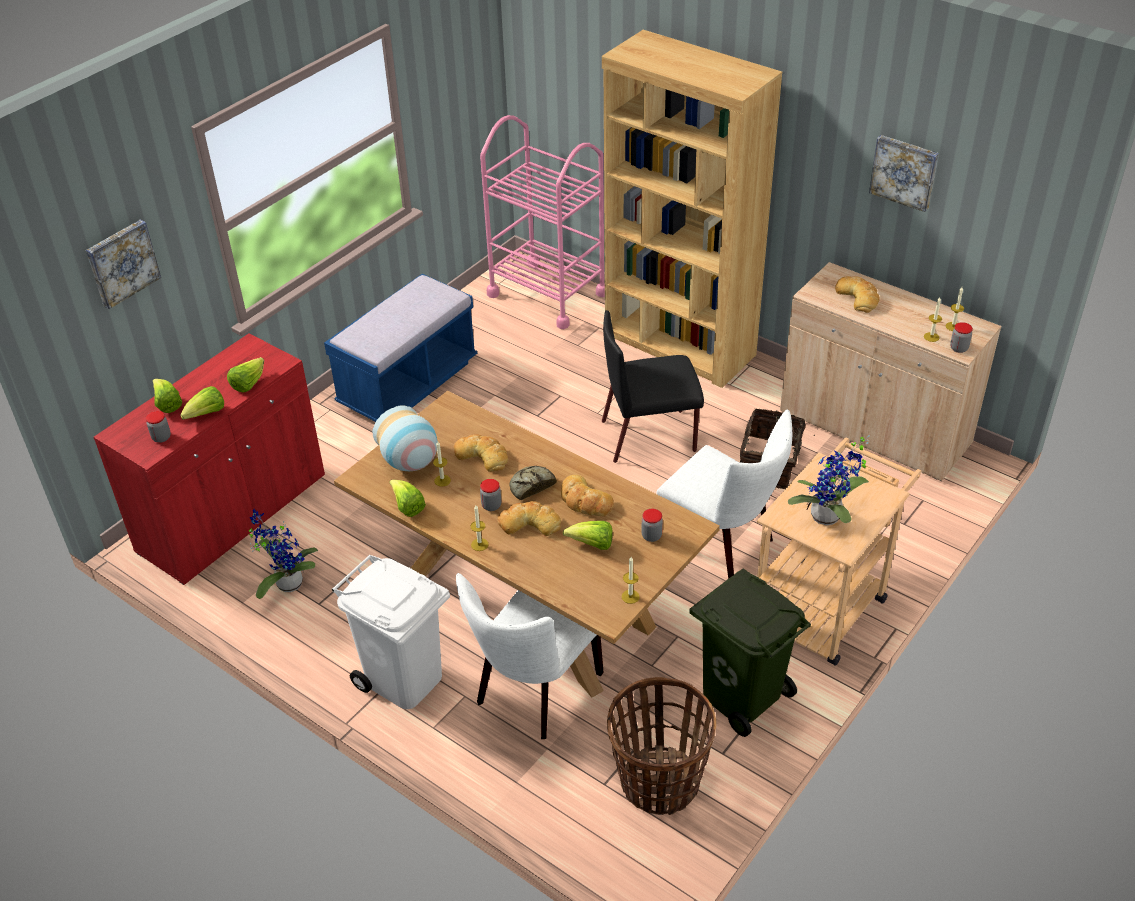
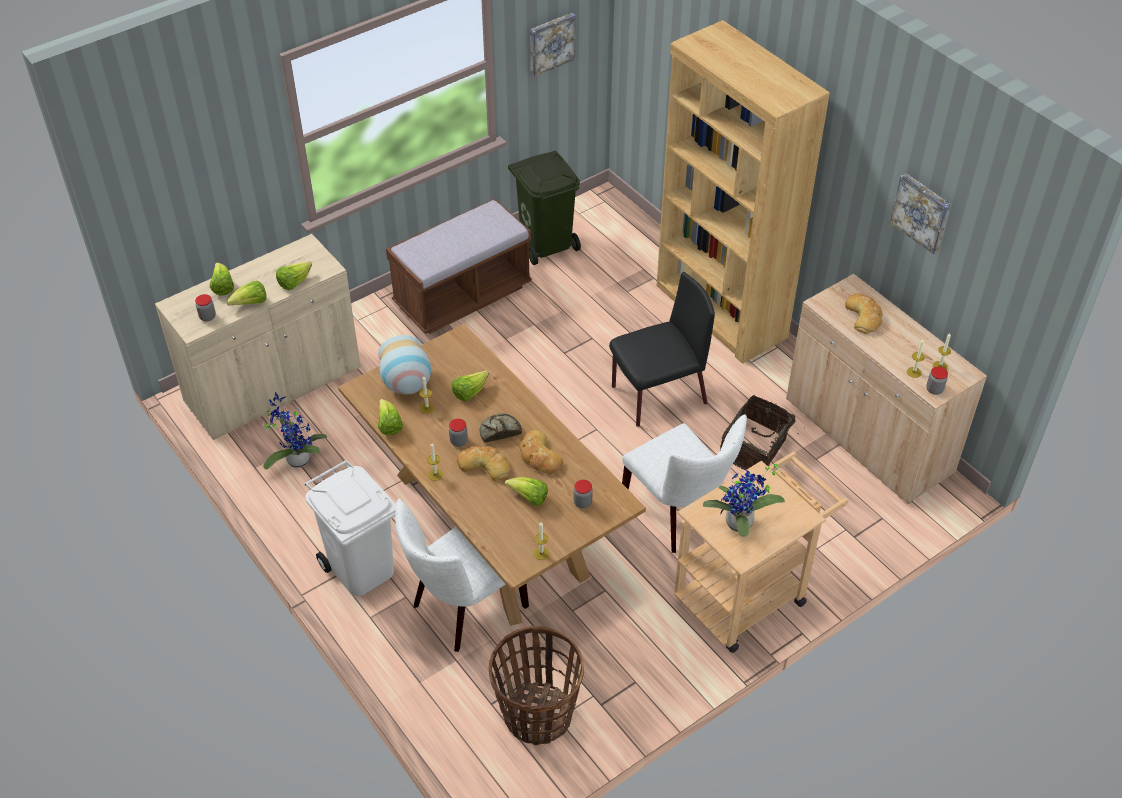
camera: 15 degrees right, 5 degrees up
picture [86,219,161,309] -> picture moved to [530,13,575,77]
red cabinet [94,333,325,585] -> beige cabinet [155,234,361,440]
blue bench [324,274,477,422] -> brown bench [386,199,532,334]
bread [453,434,508,472] -> lettuce [452,371,489,402]
pink cart [480,115,605,329] -> none
black chair [602,310,704,463] -> black chair turned 150 degrees clockwise [609,272,715,427]
green trash can [690,569,811,737] -> green trash can moved to [508,150,581,265]

